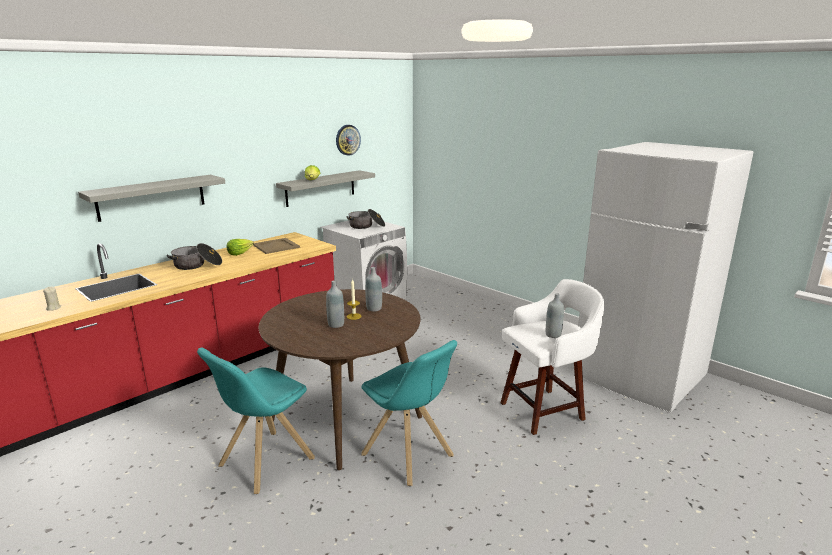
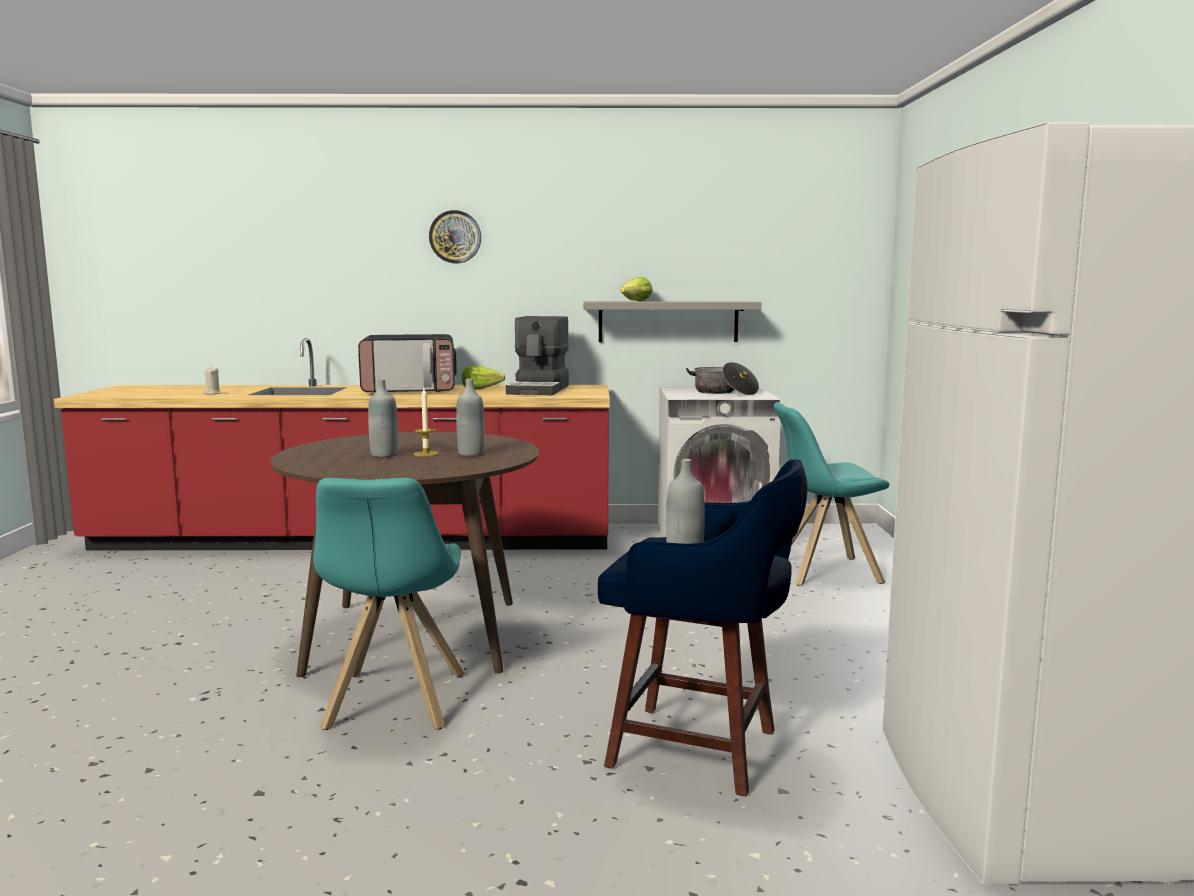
camera: 45 degrees right, 10 degrees down
grey shelf [78,175,225,222] -> none
cooking pot [167,243,222,270] -> microwave [358,334,457,392]
turquoise chair [197,348,315,494] -> turquoise chair moved to [774,402,889,586]
beige tray [253,238,300,254] -> coffee machine [506,316,569,395]
wall clock [336,125,361,156] -> wall clock moved to [429,210,481,263]
white stool [501,279,605,435] -> blue stool [598,459,807,796]

